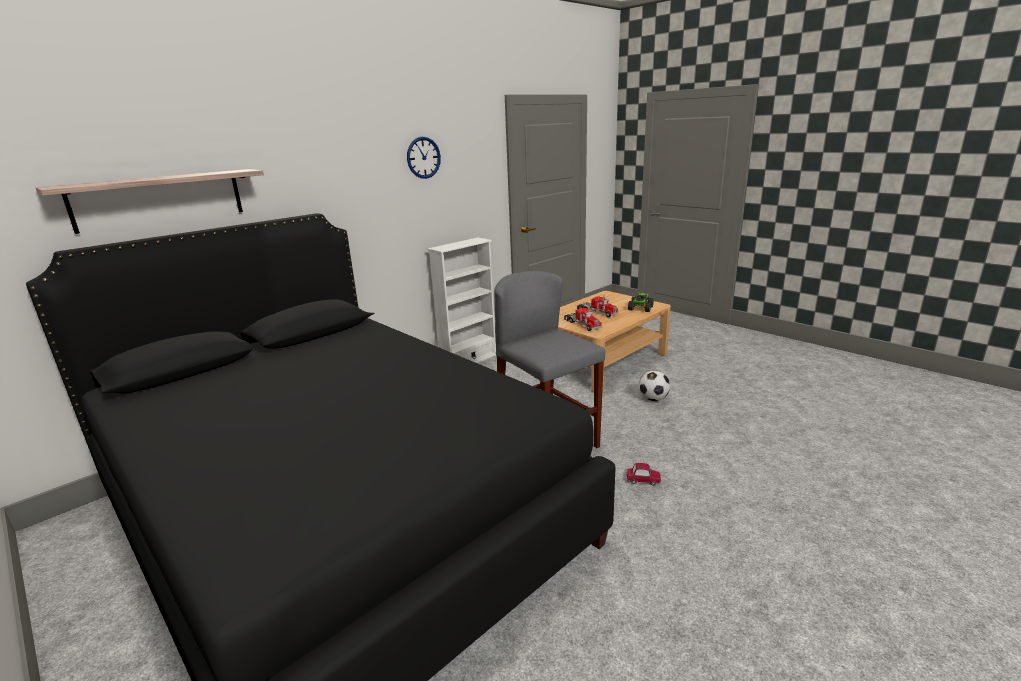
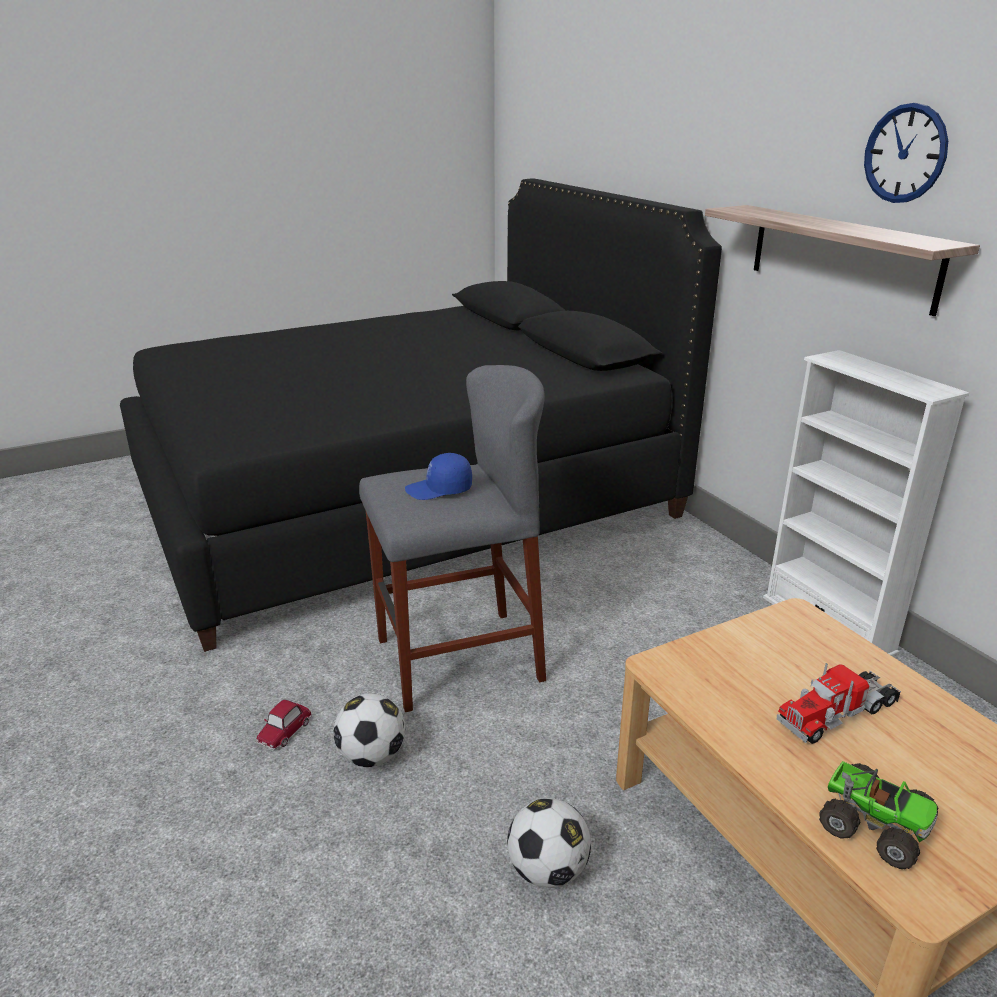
camera: 105 degrees right, 5 degrees up
shelf [35,169,264,234] -> shelf moved to [705,205,980,316]
toy truck [564,306,602,331] -> none
none -> football [333,693,405,767]
none -> blue cap [405,453,472,500]

